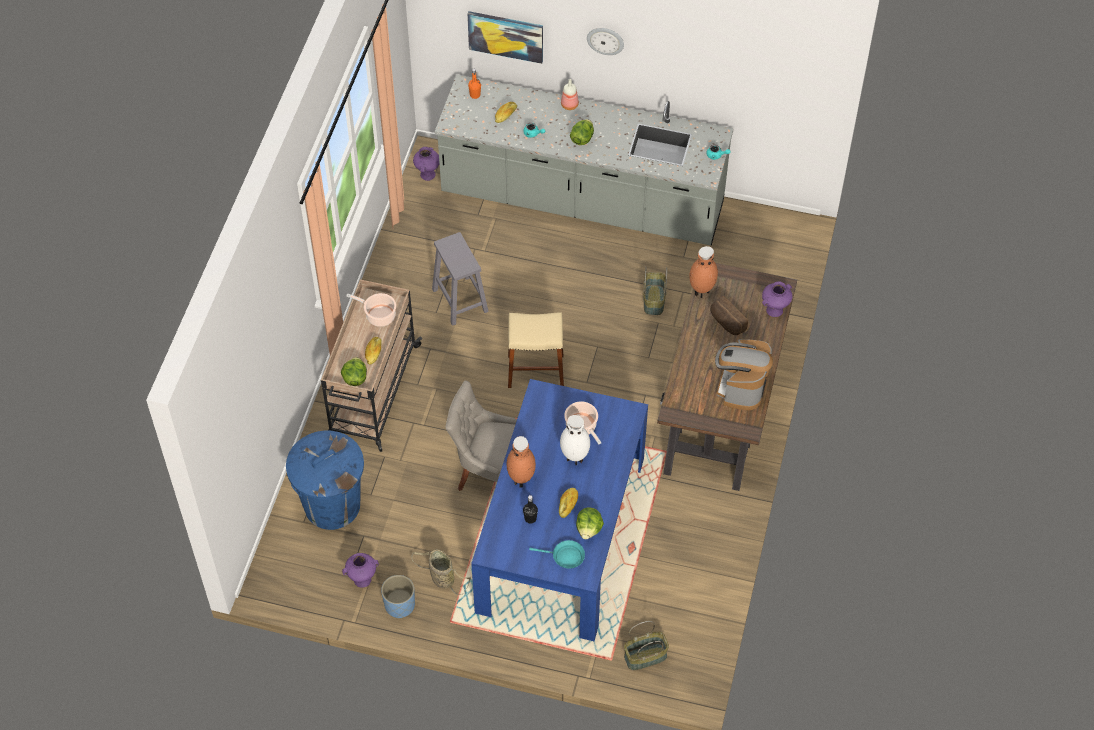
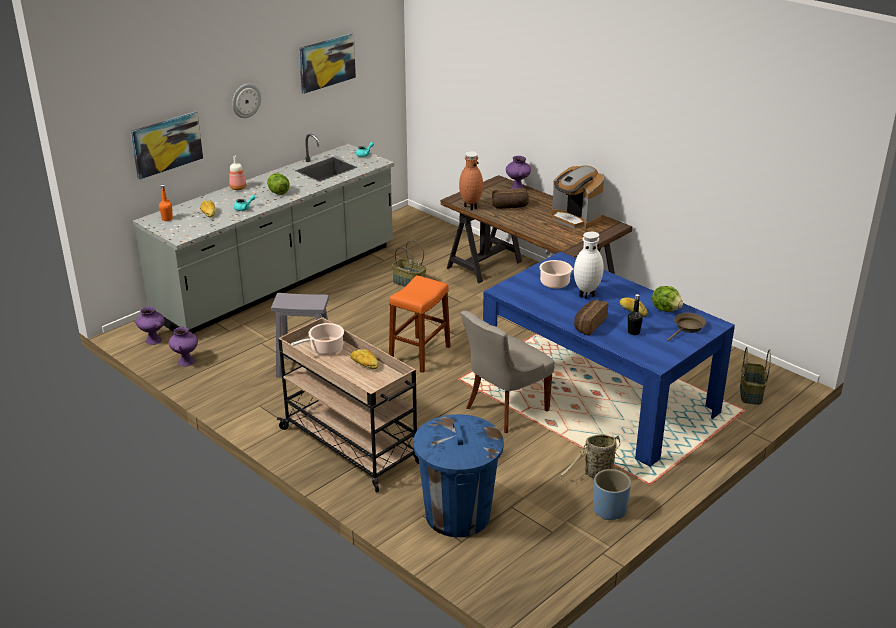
camera: 60 degrees left, 25 degrees down
lettuce [341,357,367,386] -> none
purple vase [342,553,379,588] -> purple vase moved to [169,327,198,367]
brown vase [507,436,536,488] -> bread [574,300,608,336]
beige stool [508,312,564,388] -> orange stool [389,275,451,373]
turquoise frying pan [529,540,585,568] -> brown frying pan [667,313,706,341]
none -> picture [299,33,356,94]

